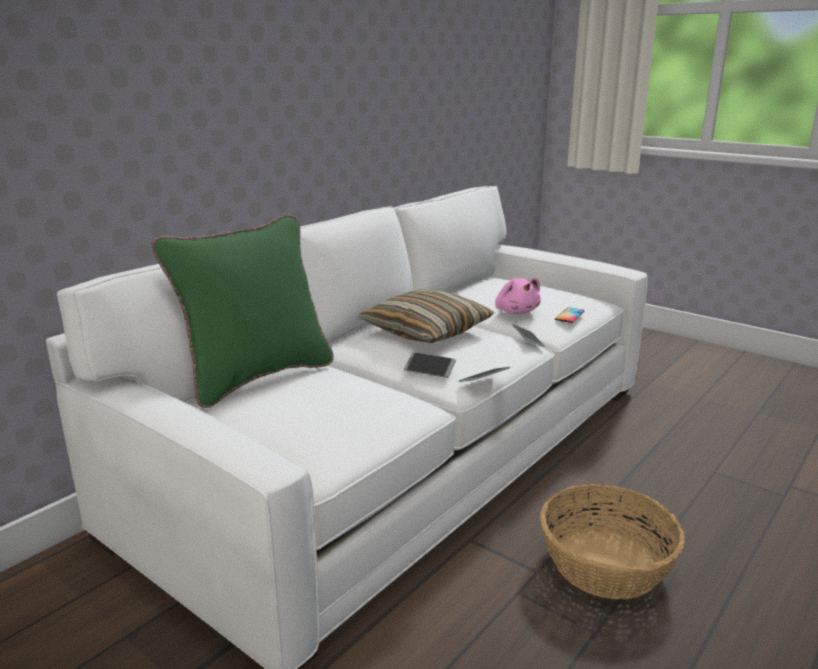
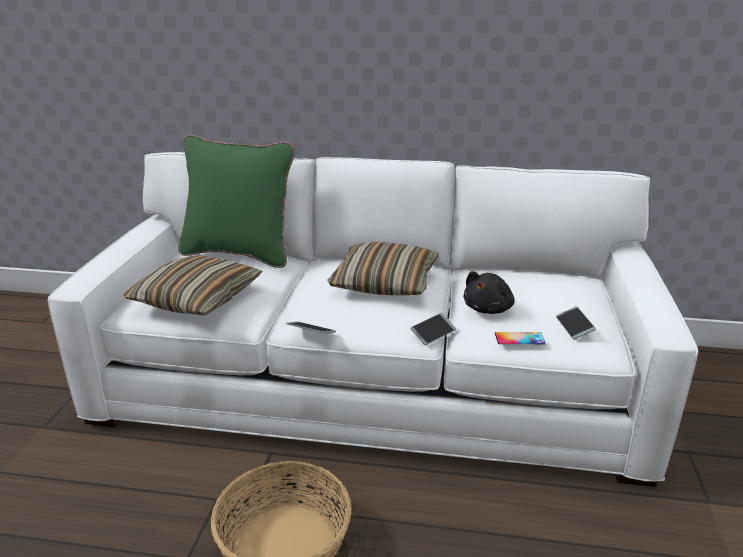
camera: 60 degrees right, 5 degrees up
phone [404,352,456,378] -> phone moved to [556,306,596,339]
pink plush toy [495,278,541,314] -> black plush toy [463,271,515,314]
none -> pillow [123,255,263,315]

